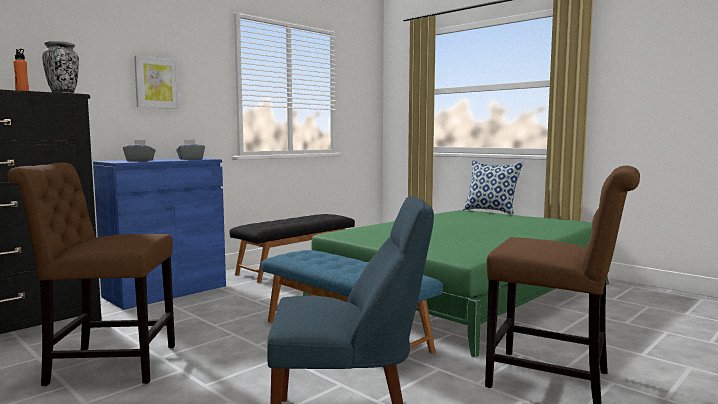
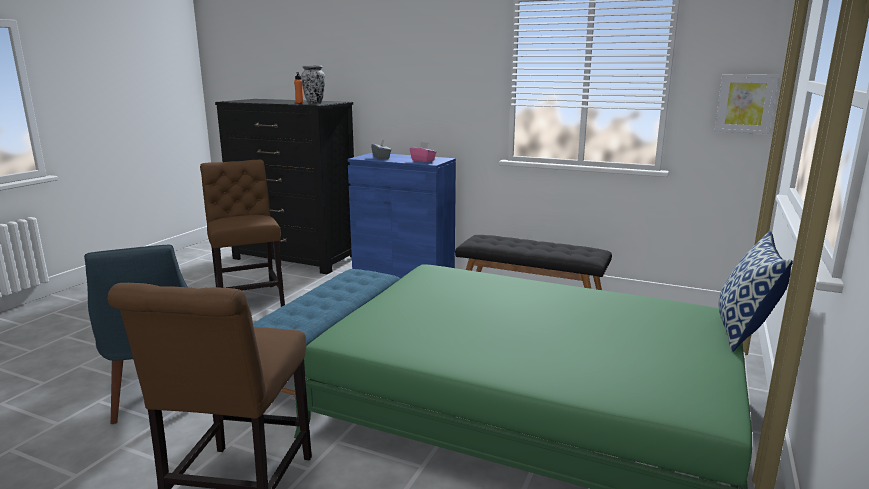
camera: 70 degrees right, 10 degrees up
picture [134,55,180,109] -> picture moved to [714,74,778,134]
grey tissue box [176,140,205,160] -> pink tissue box [410,142,437,162]

